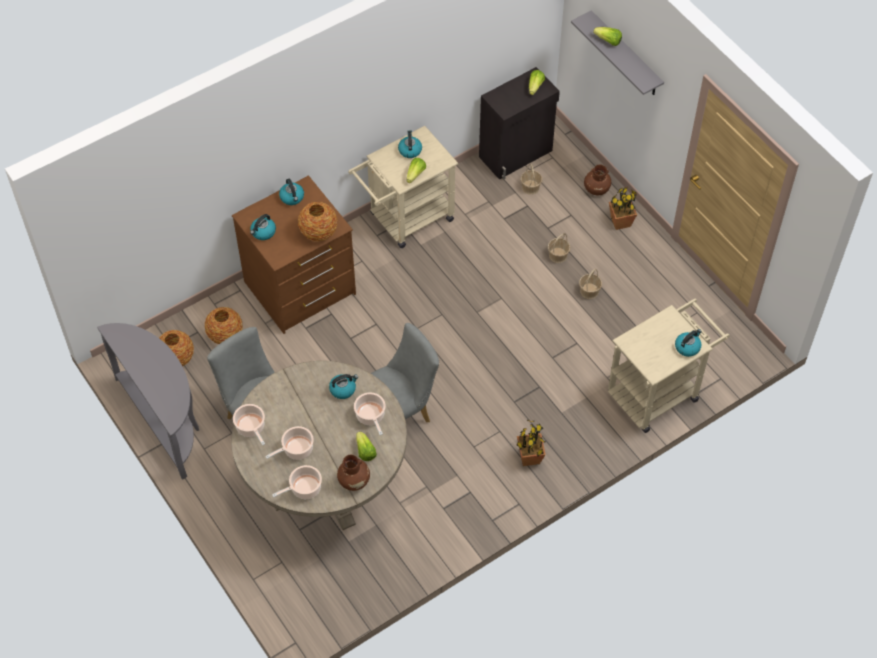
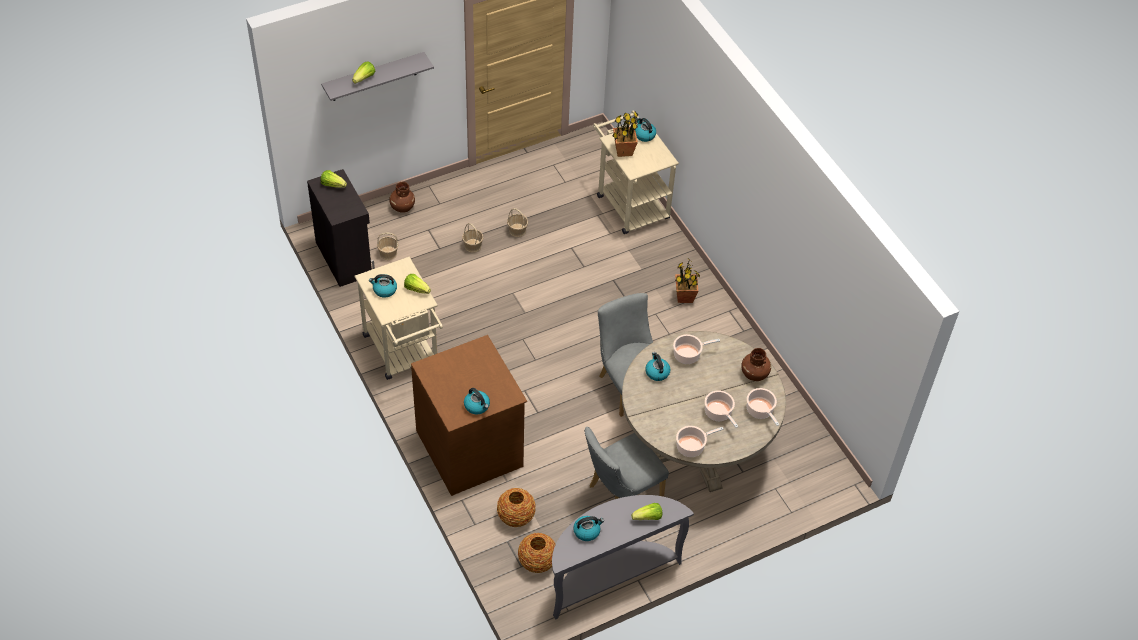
camera: 85 degrees left, 5 degrees down
kettle [279,179,304,205] -> kettle moved to [573,516,604,541]
vase [298,202,338,242] -> none
lettuce [356,432,377,461] -> lettuce moved to [631,503,662,520]
potted plant [609,187,637,230] -> potted plant moved to [613,112,639,157]

